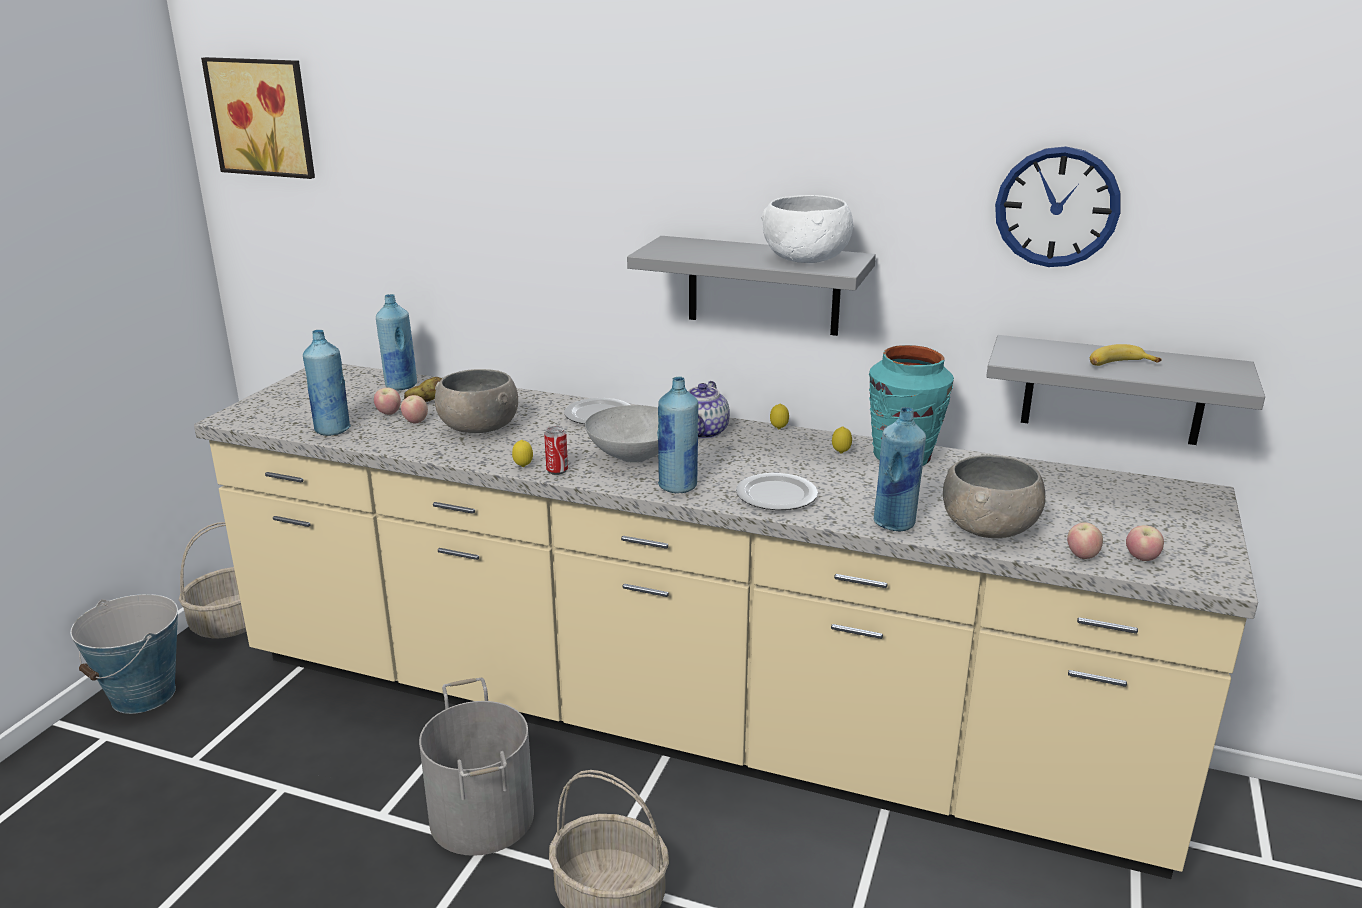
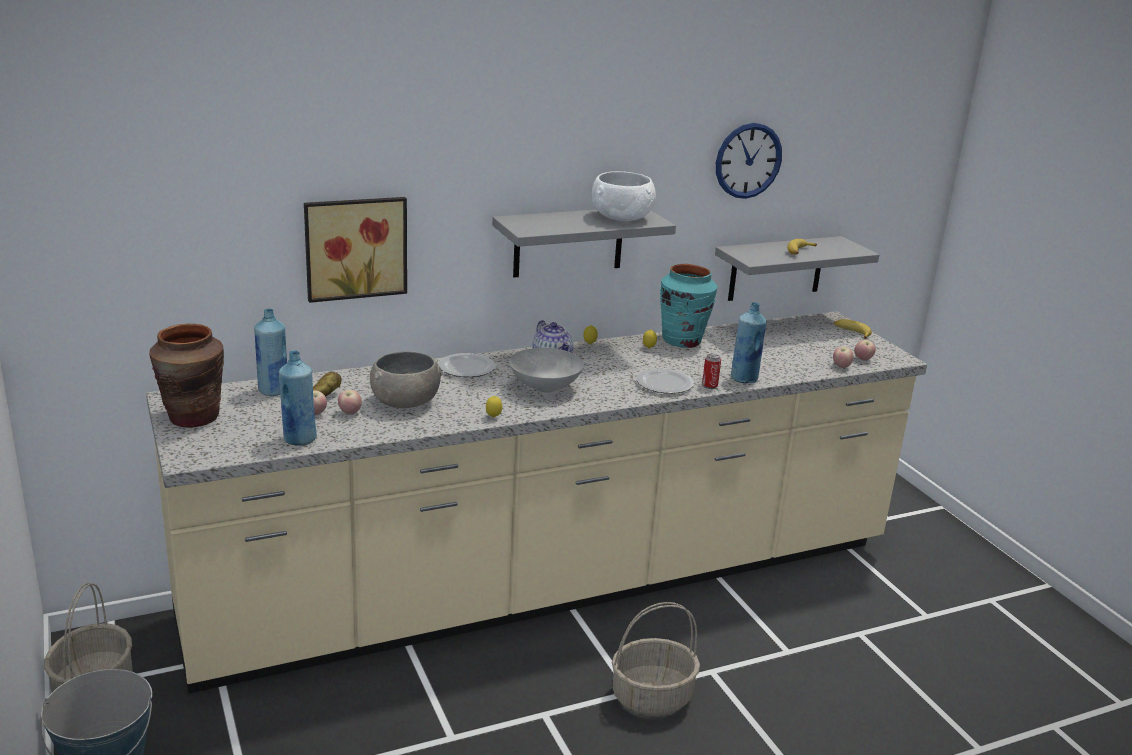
camera: 45 degrees left, 0 degrees up
picture [201,57,315,179] -> picture moved to [304,197,407,303]
grey bucket [419,678,534,856] -> none
can [544,426,568,475] -> can moved to [702,354,721,389]
blue bottle [657,376,698,493] -> none
grey bowl [943,455,1045,538] -> none
none -> brown vase [149,324,224,428]
none -> banana [834,319,872,339]

